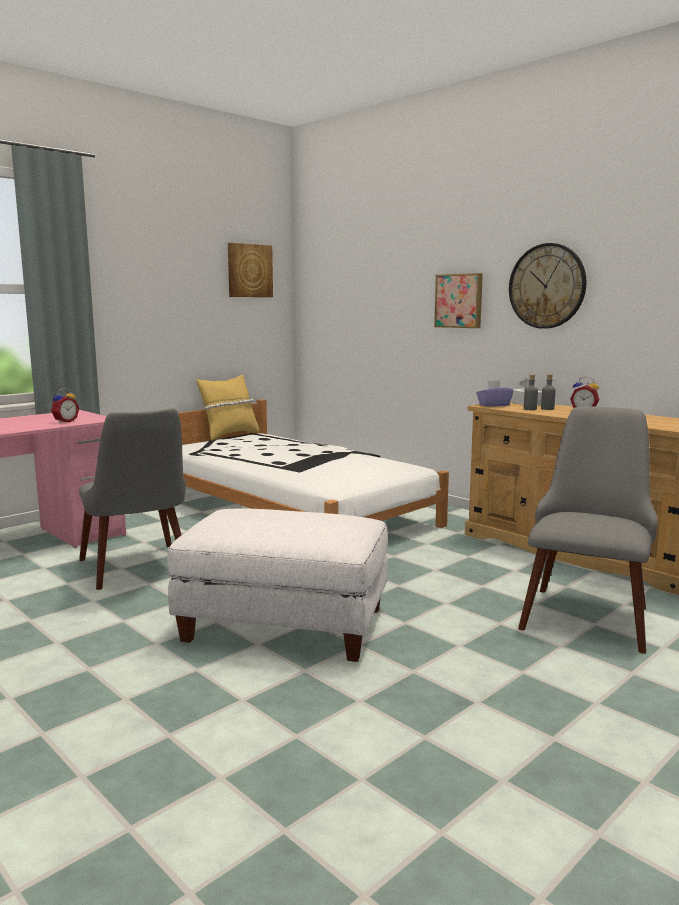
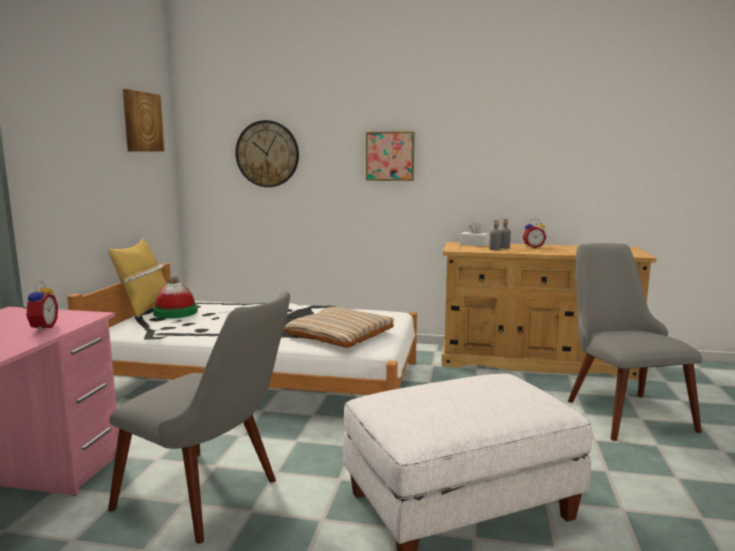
camera: 35 degrees left, 0 degrees up
purple tissue box [476,380,513,407] -> none
wall clock [509,243,587,329] -> wall clock moved to [235,120,299,187]
none -> hat [153,276,198,319]
none -> beige pillow [284,307,394,348]

